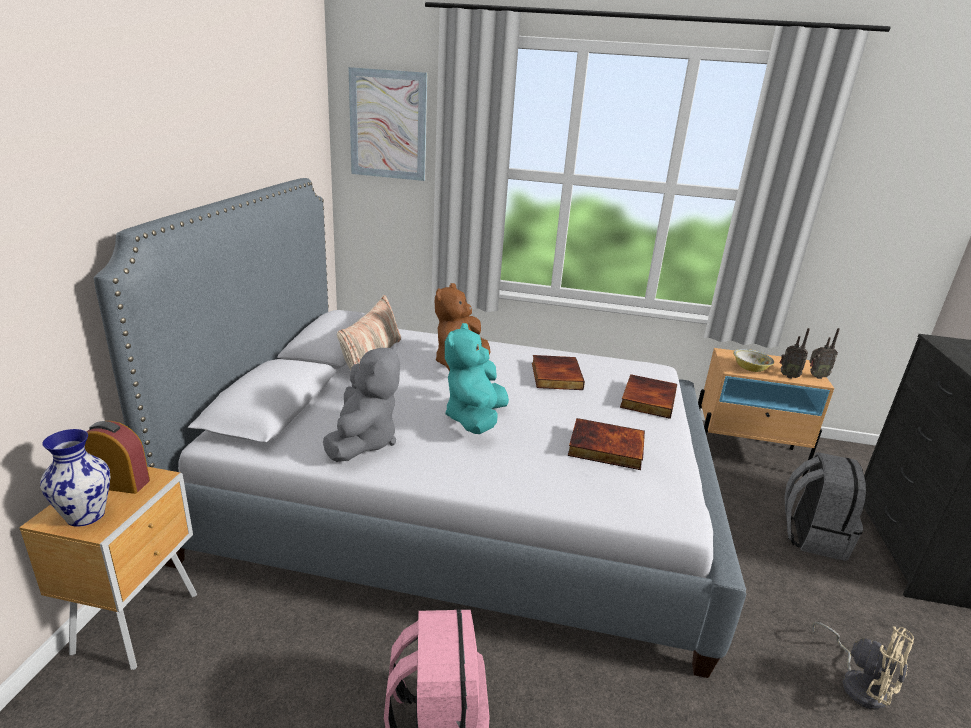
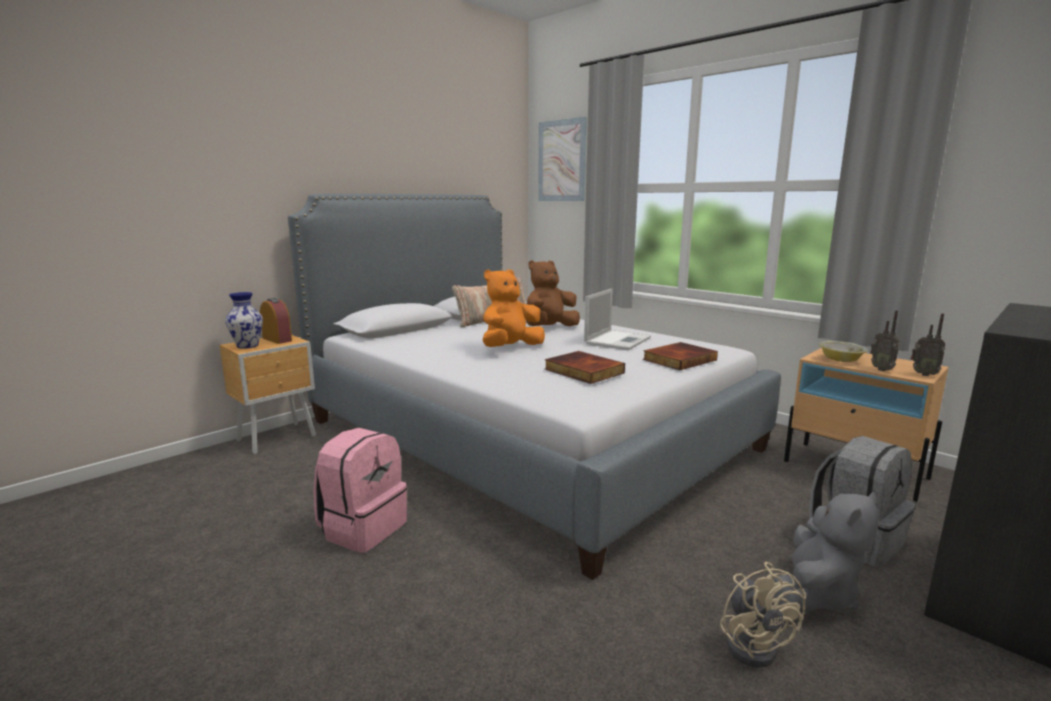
camera: 35 degrees right, 10 degrees down
grey plush toy [323,343,400,462] -> grey plush toy moved to [773,492,879,614]
turquoise plush toy [445,323,509,434] -> orange plush toy [482,269,545,347]
book [532,355,585,390] -> laptop [584,289,651,350]

